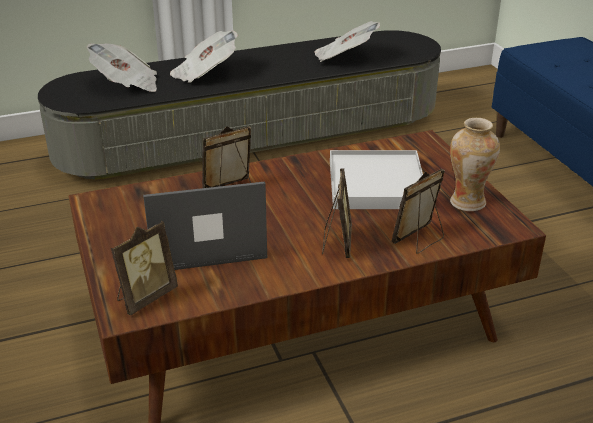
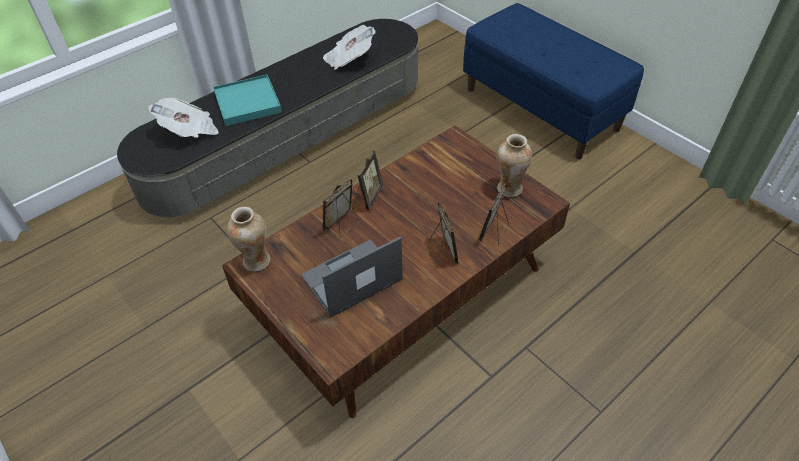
camera: 20 degrees left, 15 degrees up
picture frame [111,221,178,316] -> picture frame moved to [354,151,383,211]
newspaper [170,31,238,83] -> turquoise tray [213,74,282,126]
white tray [330,150,423,209] -> none
none -> vase [227,207,270,272]

